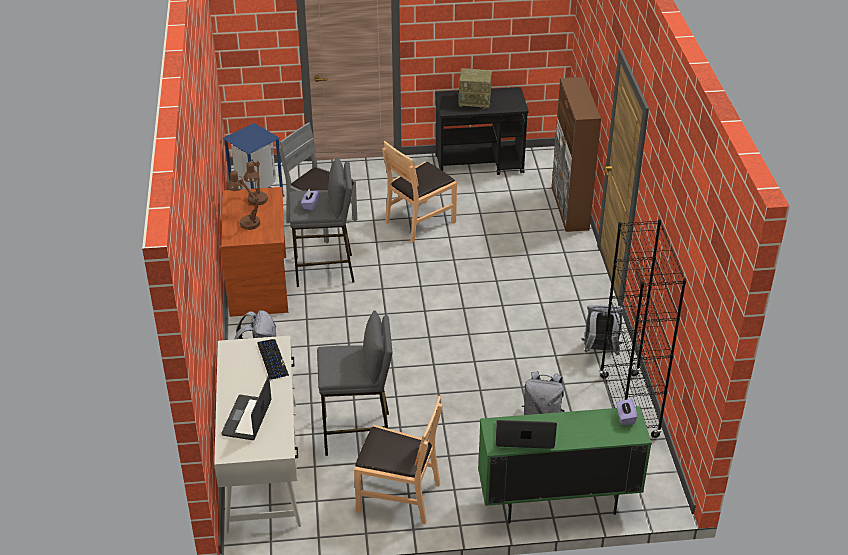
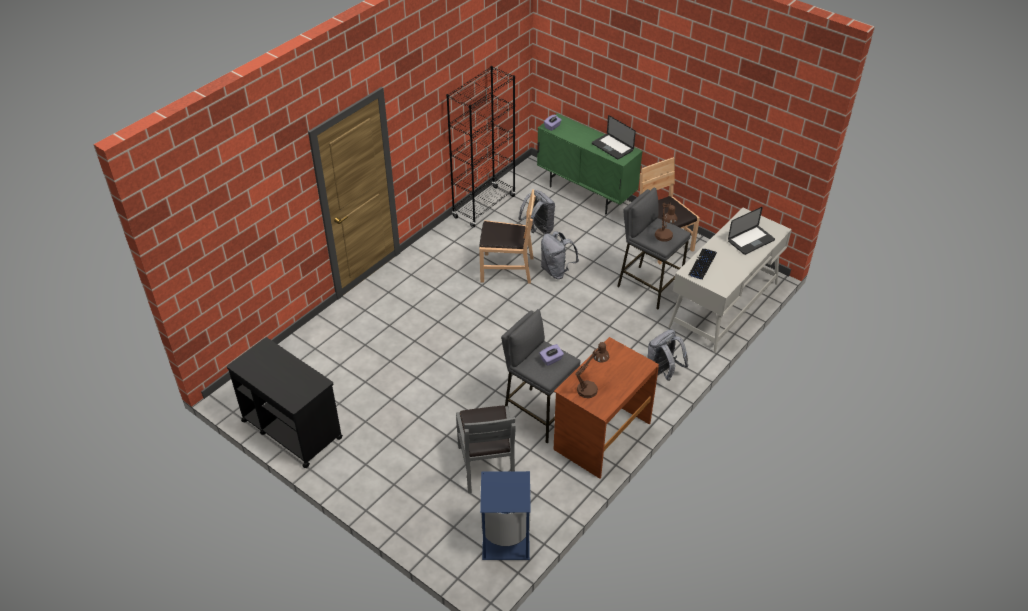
camera: 135 degrees left, 5 degrees up
brown table lamp [227,170,260,230] -> brown table lamp moved to [655,202,677,242]
brown chair [382,141,457,243] -> brown chair moved to [479,189,536,284]
radio [458,68,492,109] -> none
brown cabinet [552,77,601,232] -> none
grey backpack [581,305,623,355] -> grey backpack moved to [541,231,579,279]

